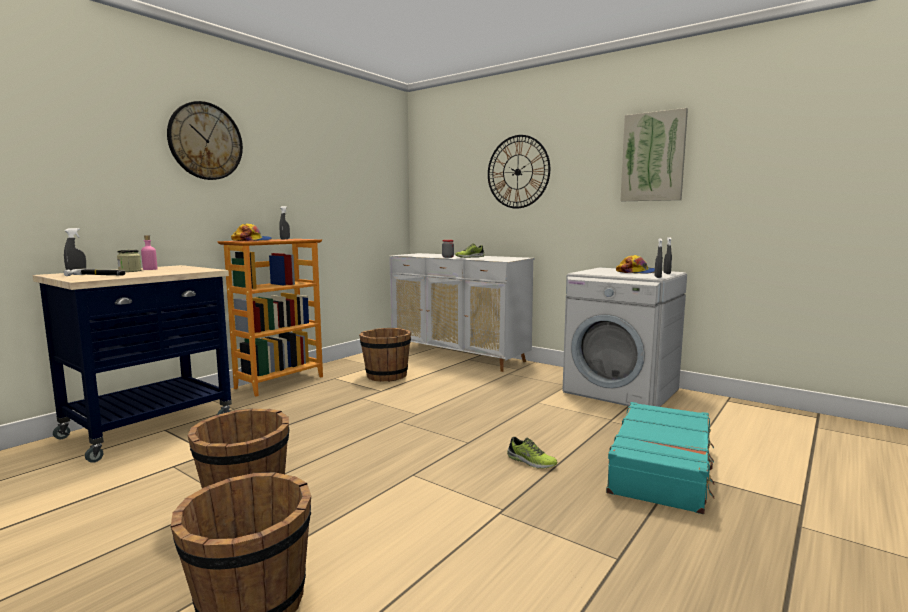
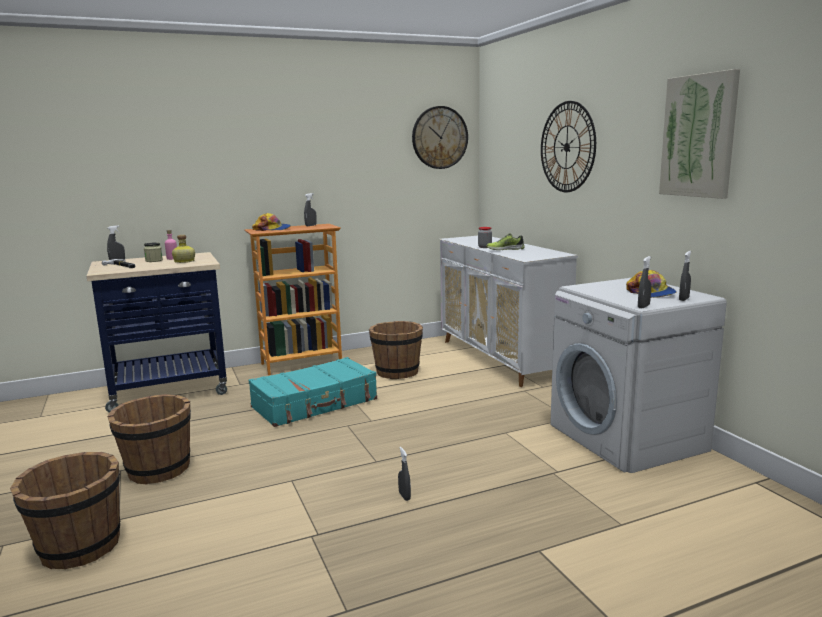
camera: 30 degrees right, 5 degrees up
wall clock [167,101,243,180] -> wall clock moved to [412,106,468,169]
shoe [507,437,557,469] -> grey spray bottle [398,447,411,501]
turquoise suitcase [606,402,715,514] -> turquoise suitcase moved to [248,357,377,427]
none -> bottle [172,235,195,263]

